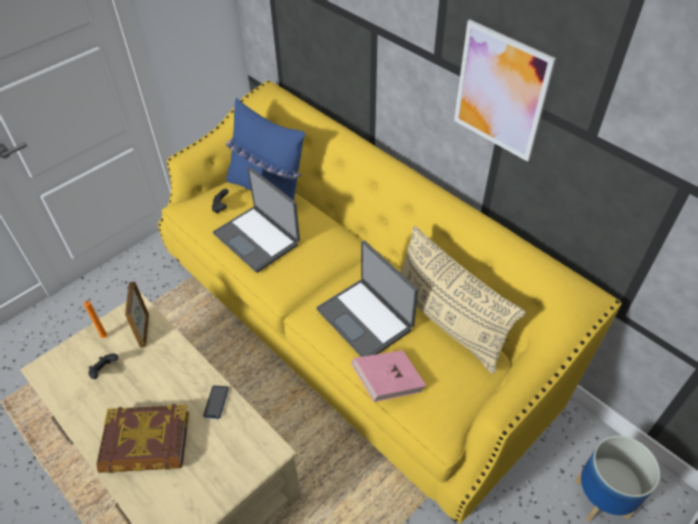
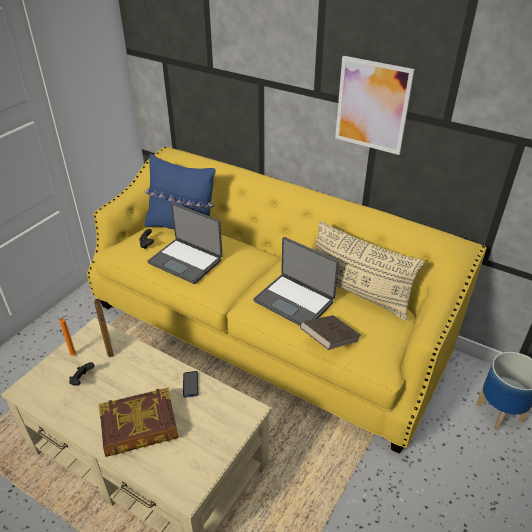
camera: 15 degrees left, 10 degrees down
pink book [351,350,426,402] -> brown book [300,315,361,350]

